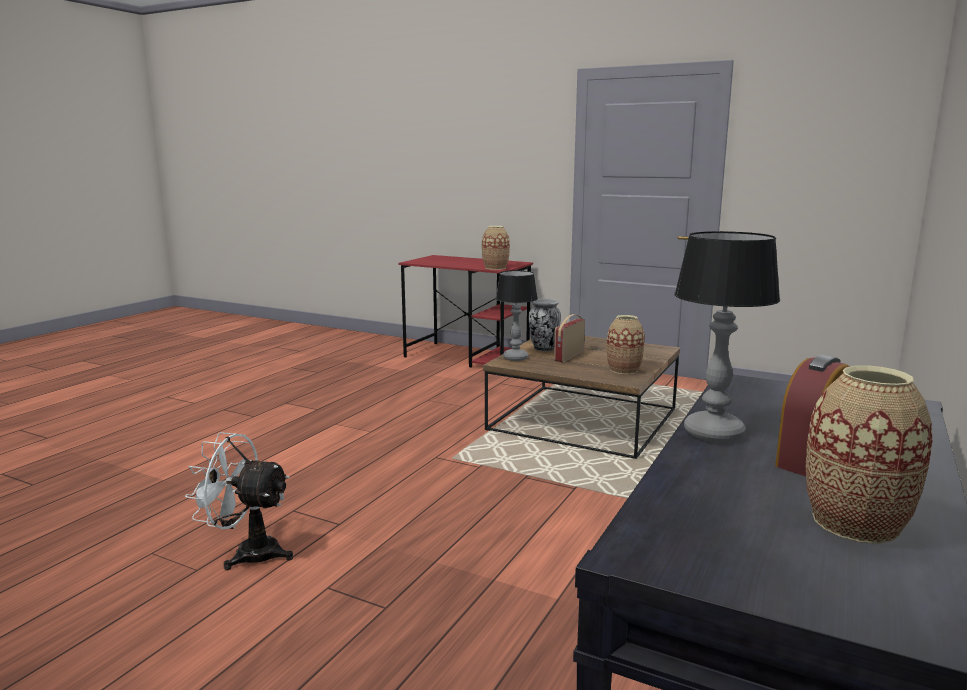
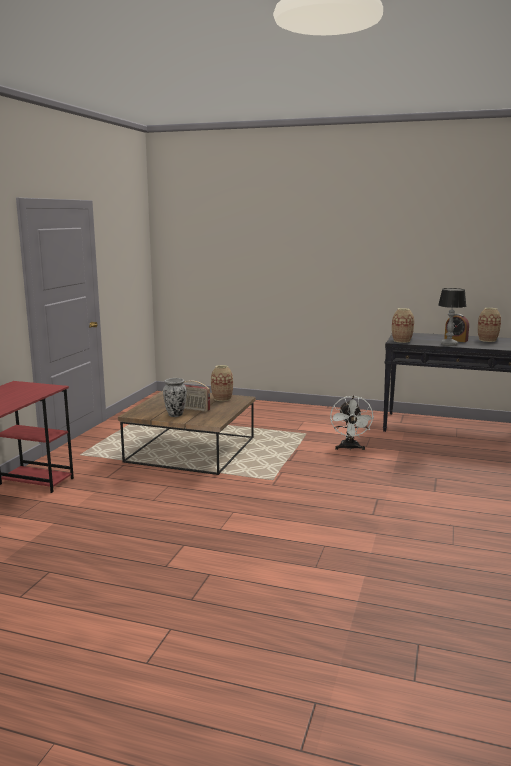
camera: 100 degrees left, 0 degrees up
white fan [185,432,293,570] -> white fan moved to [330,395,374,451]
vase [482,226,510,270] -> vase moved to [392,308,414,343]
table lamp [495,270,538,361] -> none

